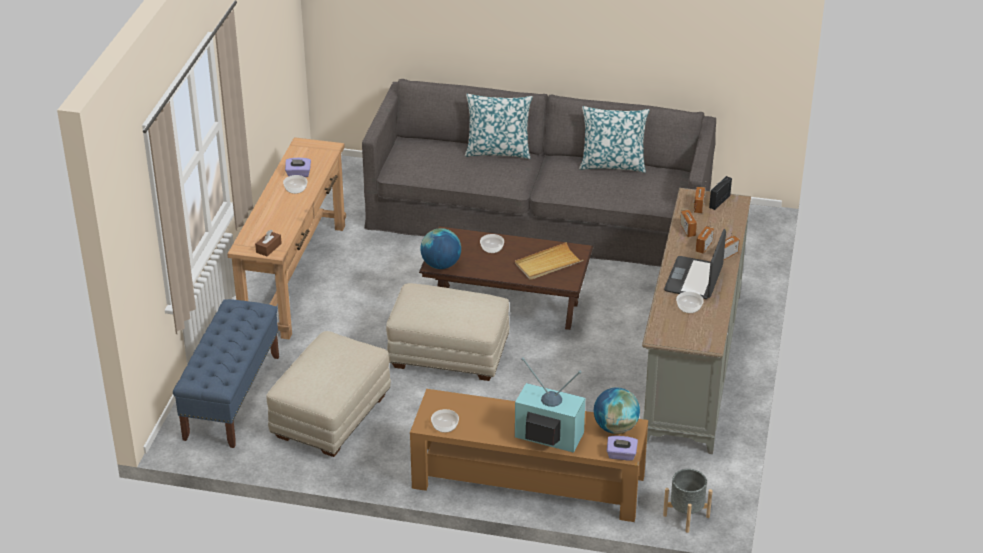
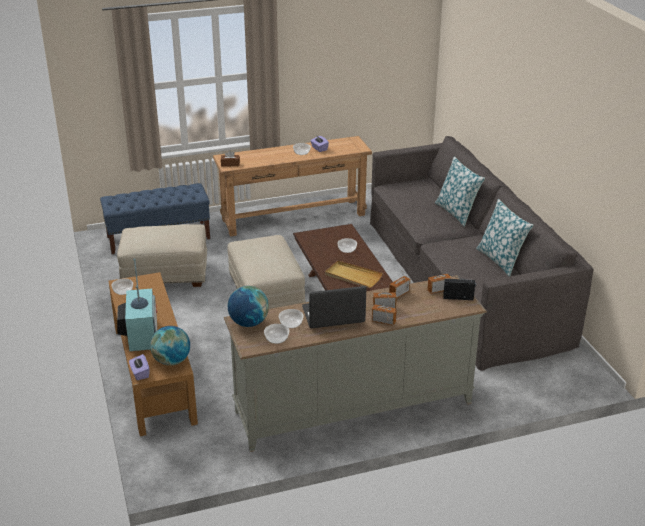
camera: 60 degrees right, 5 degrees down
globe [420,228,461,269] -> globe moved to [228,286,269,327]
grey planter [663,469,713,533] -> none
none -> bowl [264,324,289,344]

